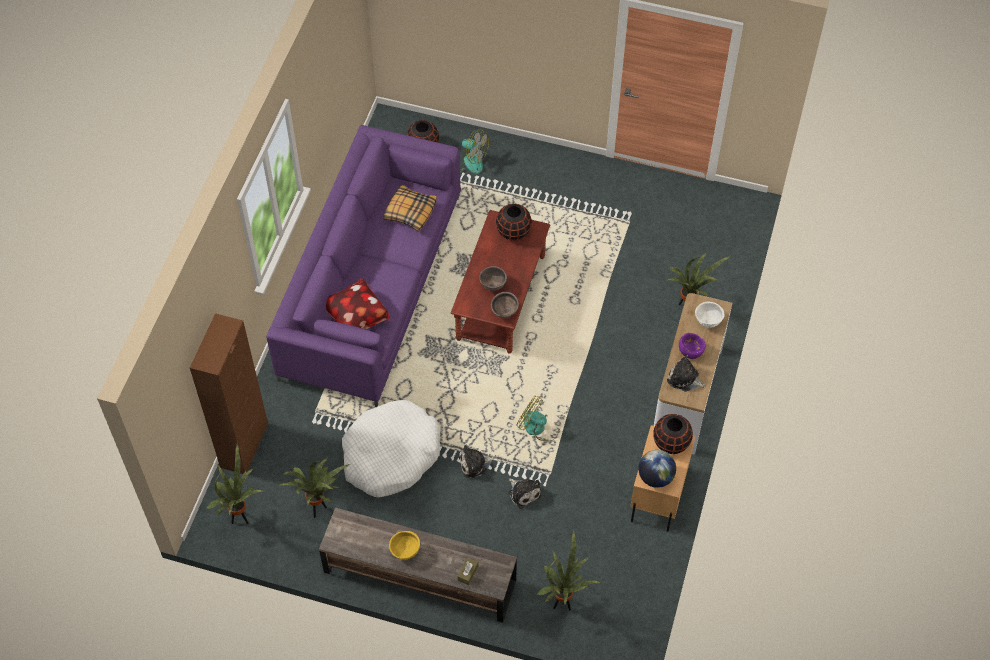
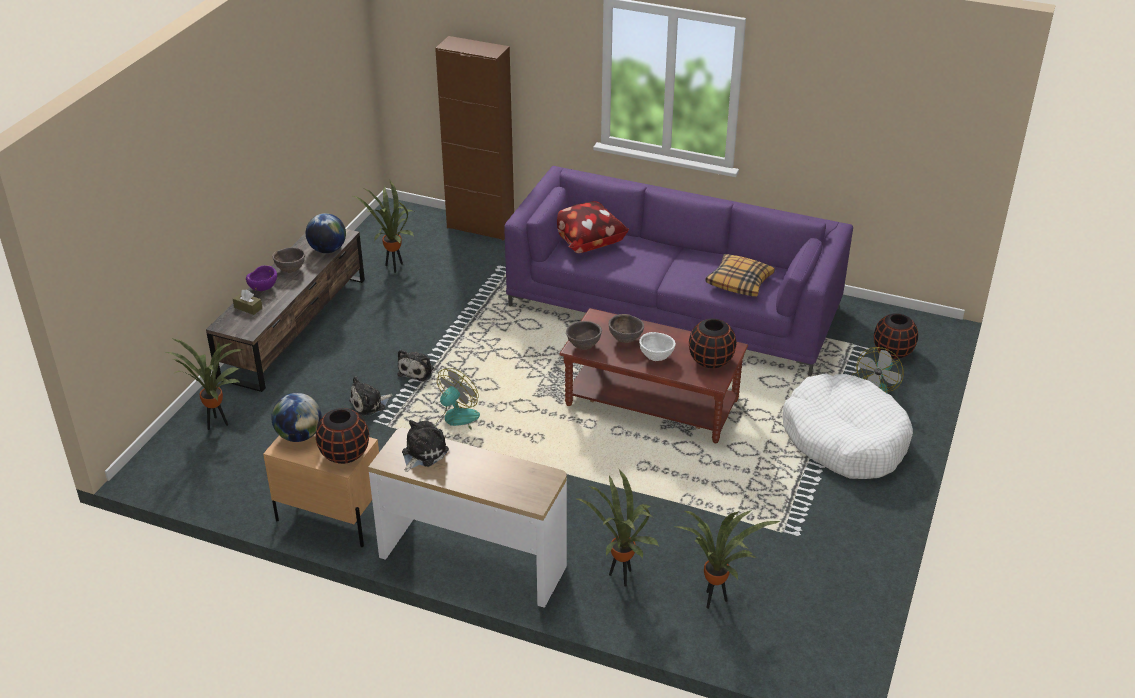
camera: 95 degrees right, 20 degrees down
potted plant [206,445,262,524] -> potted plant moved to [676,510,781,609]
white dog bed [342,400,440,497] -> white dog bed moved to [782,373,913,479]
yellow bowl [389,531,420,560] -> brown bowl [272,247,305,273]
plush toy [459,444,494,479] -> plush toy turned 150 degrees counterclockwise [397,350,434,381]
purple bowl [679,333,706,359] -> purple bowl moved to [246,265,277,291]
white bowl [695,302,725,328] -> white bowl moved to [639,332,676,361]
none -> globe [306,213,346,253]

